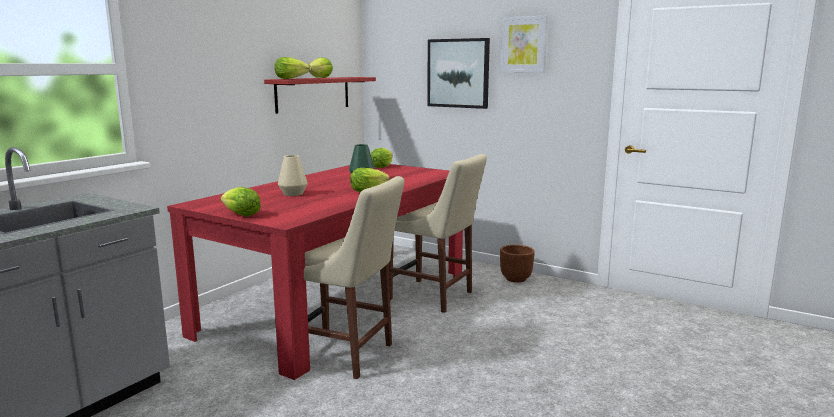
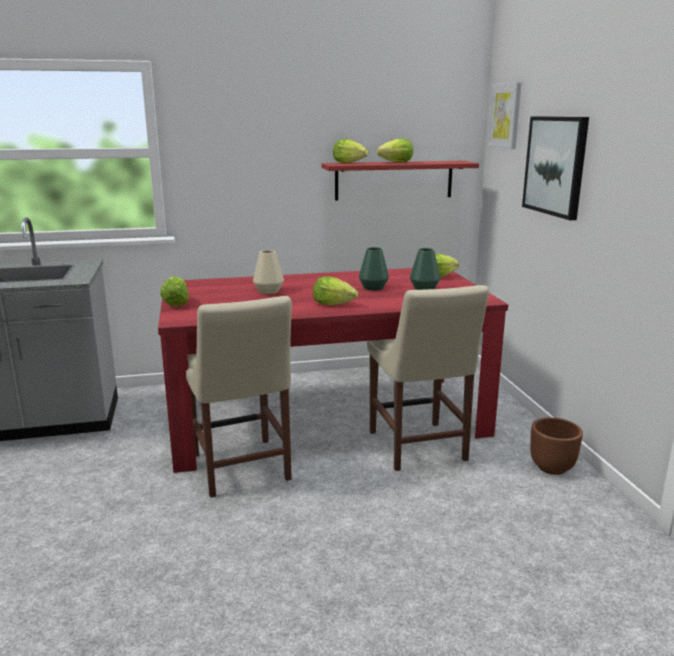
camera: 45 degrees right, 5 degrees up
picture [500,16,548,73] -> picture moved to [488,82,521,149]
none -> green vase [410,248,440,290]

